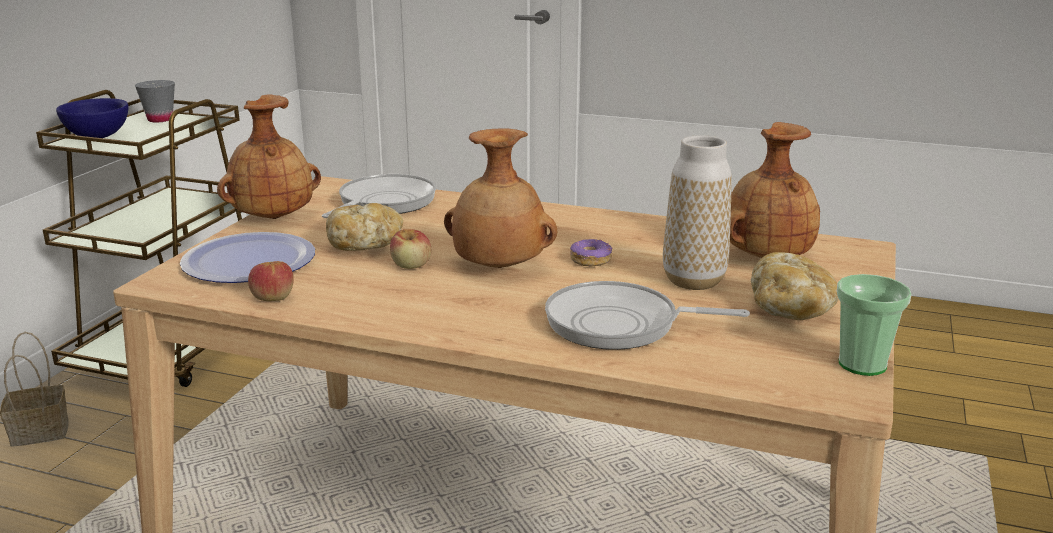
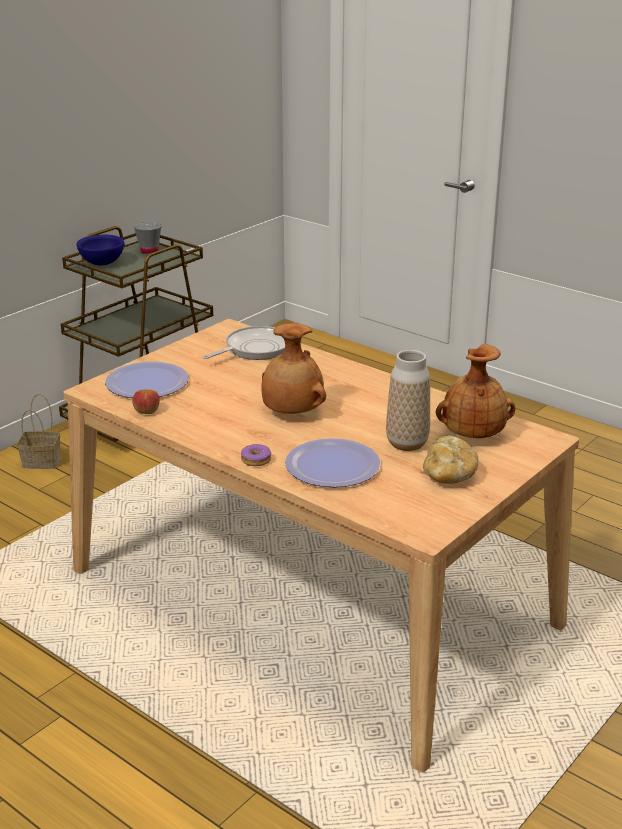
camera: 20 degrees right, 5 degrees up
brown vase [217,94,321,219] -> none
bread [326,203,403,251] -> none
apple [390,229,431,269] -> none
frying pan [545,281,750,350] -> plate [285,438,381,487]
donut [570,239,613,267] -> donut moved to [241,444,271,466]
cup [837,274,912,376] -> none

